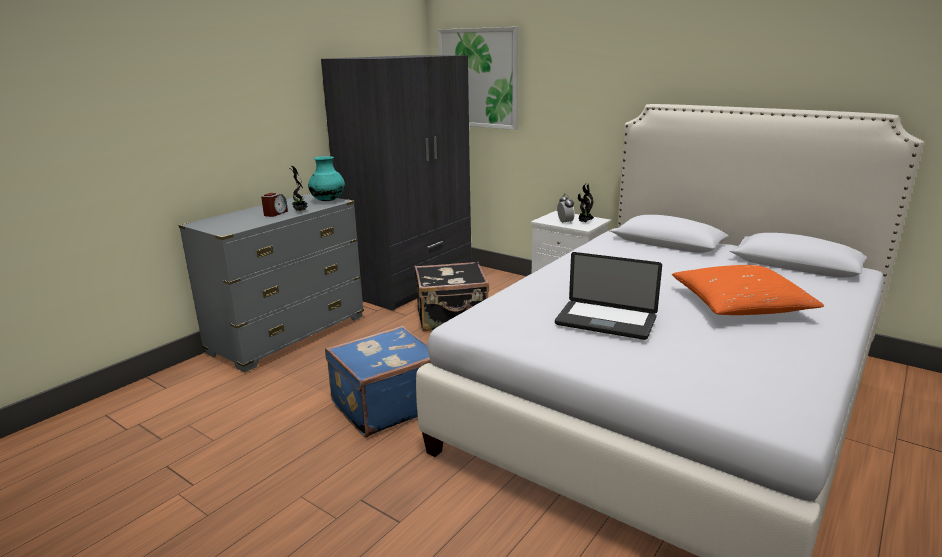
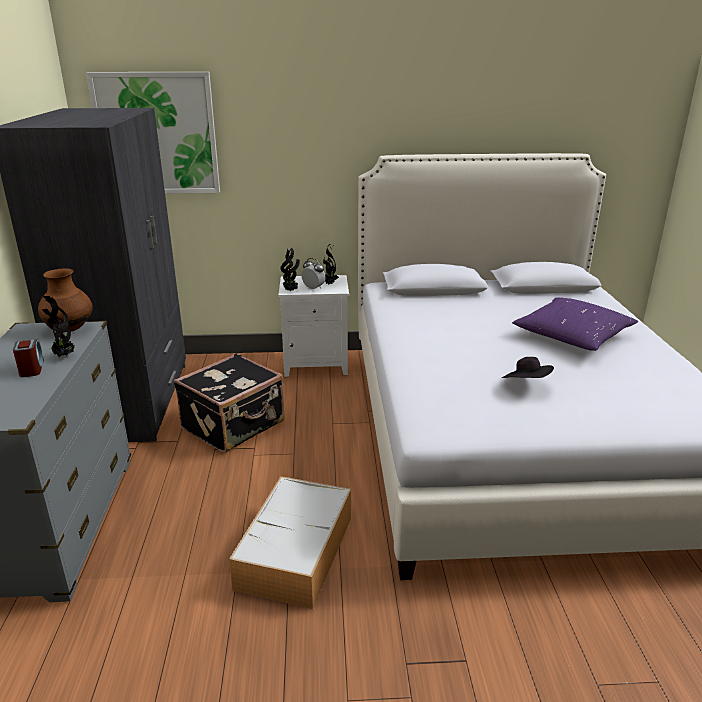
camera: 40 degrees left, 5 degrees up
turquoise vase [308,156,345,201] -> brown vase [38,268,93,332]
blue suitcase [325,325,431,437] -> storage box [229,476,351,609]
laptop [555,252,662,340] -> black hat [502,357,554,378]
orange pillow [672,265,824,315] -> purple pillow [512,298,638,351]
none -> potted plant [280,248,300,291]

